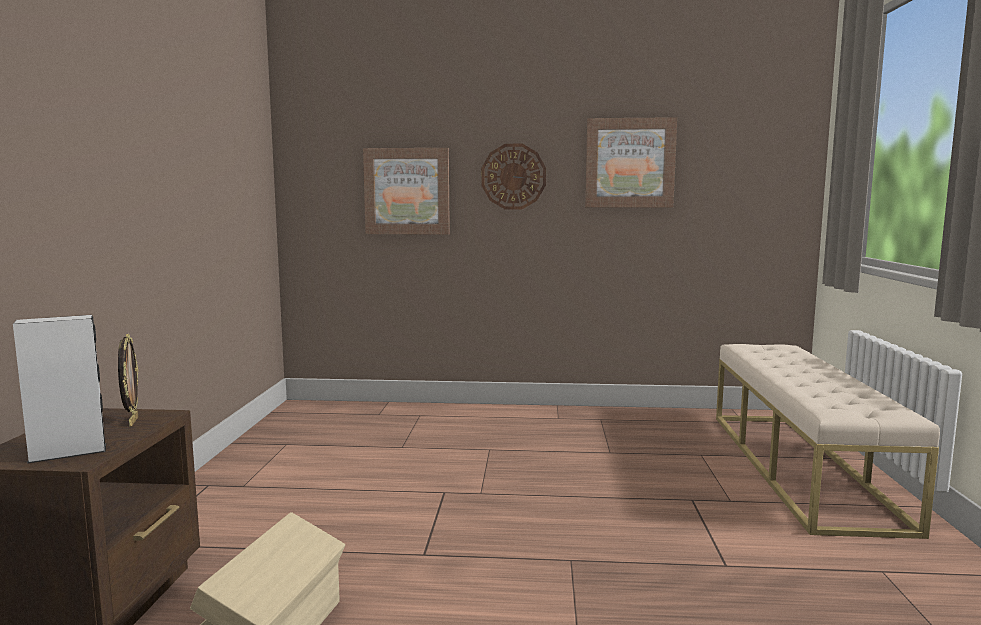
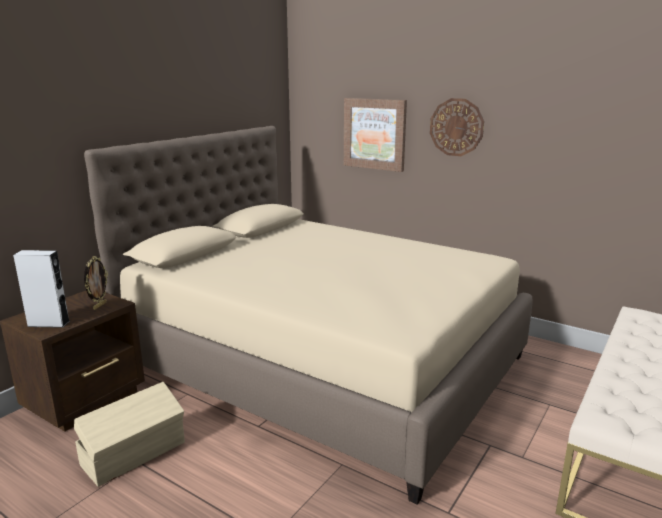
camera: 30 degrees right, 10 degrees up
picture [585,117,677,207] -> none
none -> beige bed [84,126,533,505]

